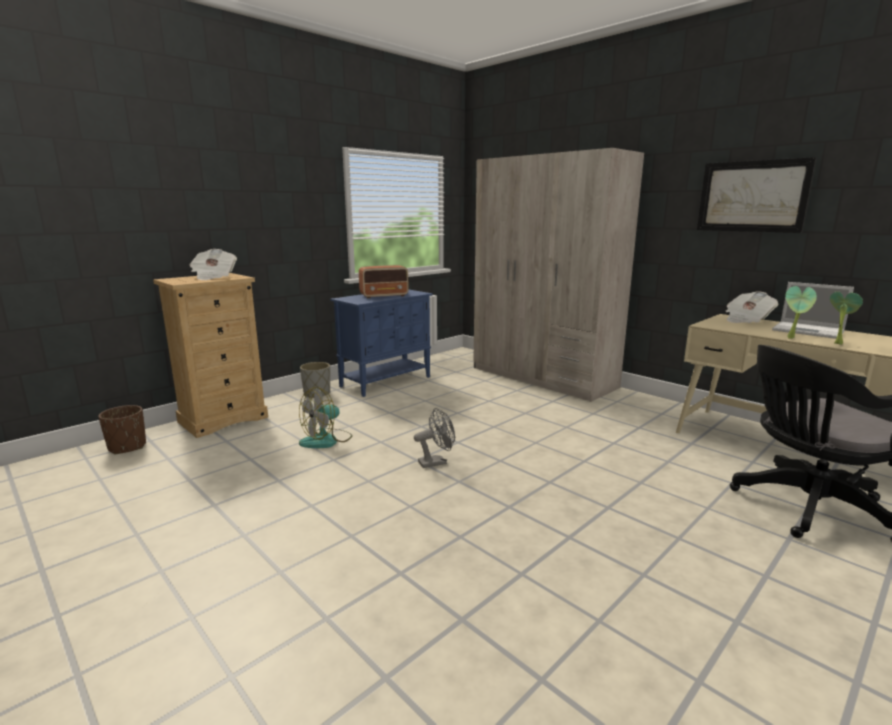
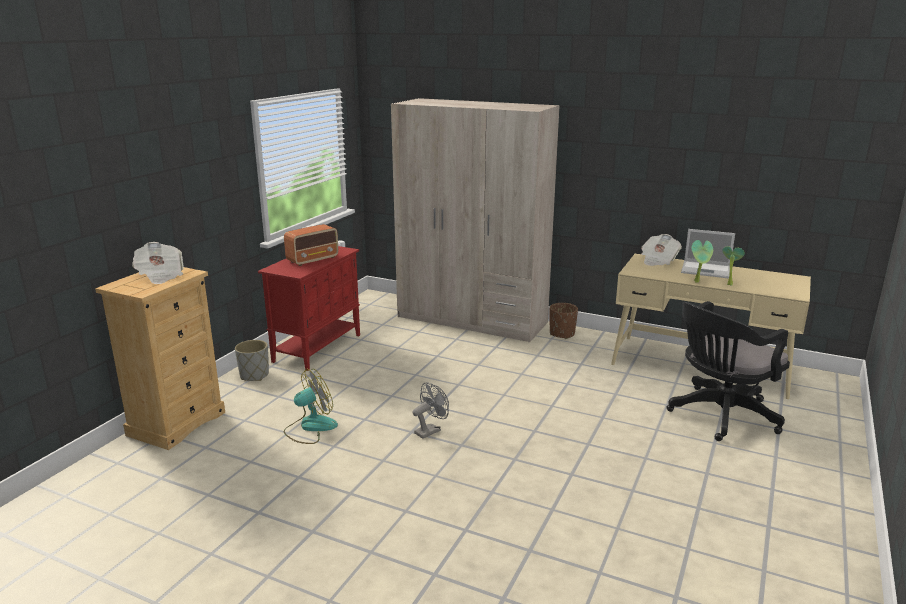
camera: 20 degrees left, 5 degrees up
brown planter [98,405,146,455] -> brown planter moved to [550,303,578,339]
fan [299,387,352,448] -> fan turned 150 degrees counterclockwise [284,369,338,444]
blue cabinet [330,290,433,397] -> red cabinet [258,246,360,371]
picture [697,157,817,233] -> none

